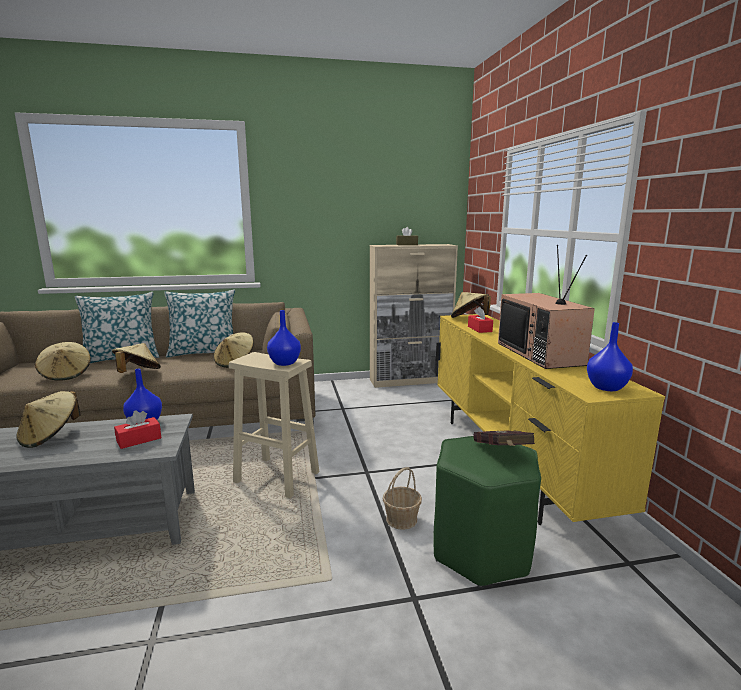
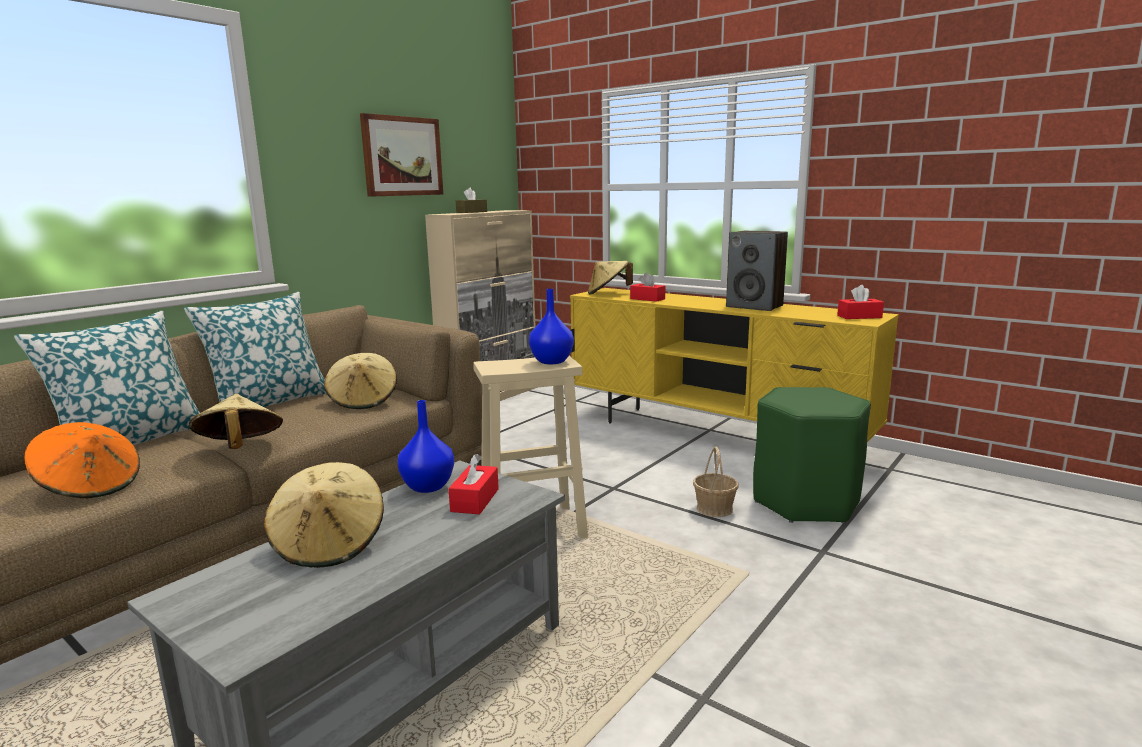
camera: 40 degrees left, 0 degrees up
beige hat [35,342,91,381] -> orange hat [24,422,140,499]
red book [473,430,535,446] -> none
television [498,245,595,369] -> speaker [726,231,788,311]
blue vase [587,322,633,391] -> red tissue box [837,285,884,319]
none -> picture [360,113,443,197]

